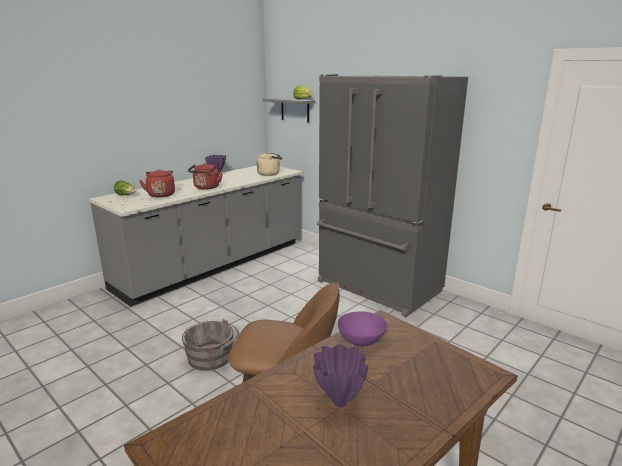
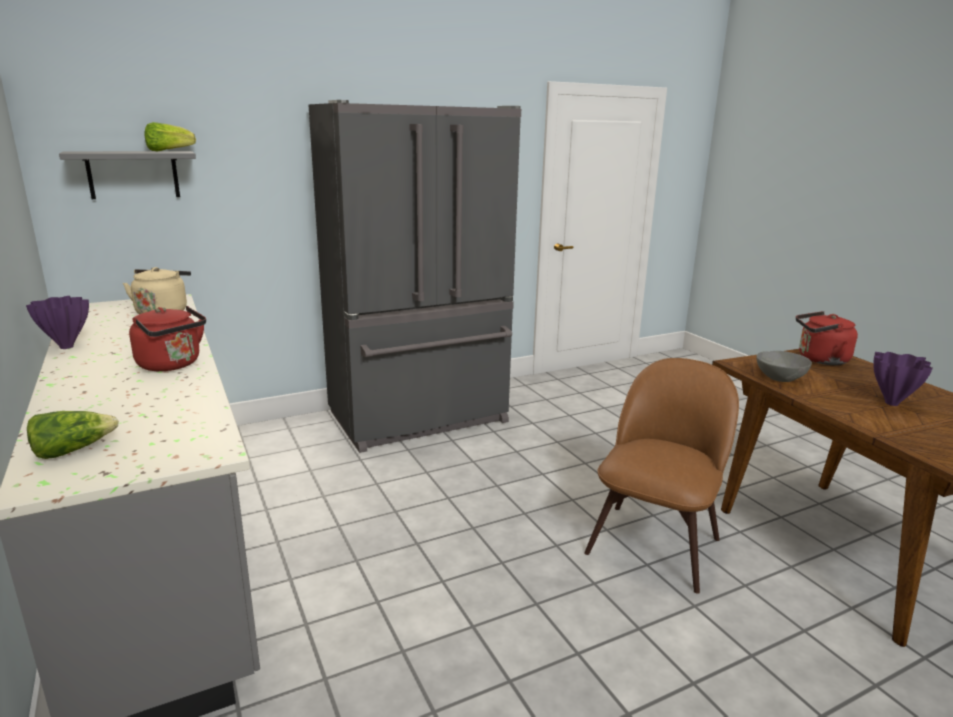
camera: 70 degrees left, 0 degrees up
red kettle [139,169,175,198] -> red kettle moved to [796,311,858,365]
grey bucket [182,319,239,371] -> none
purple bowl [338,311,387,346] -> grey bowl [756,351,812,382]

